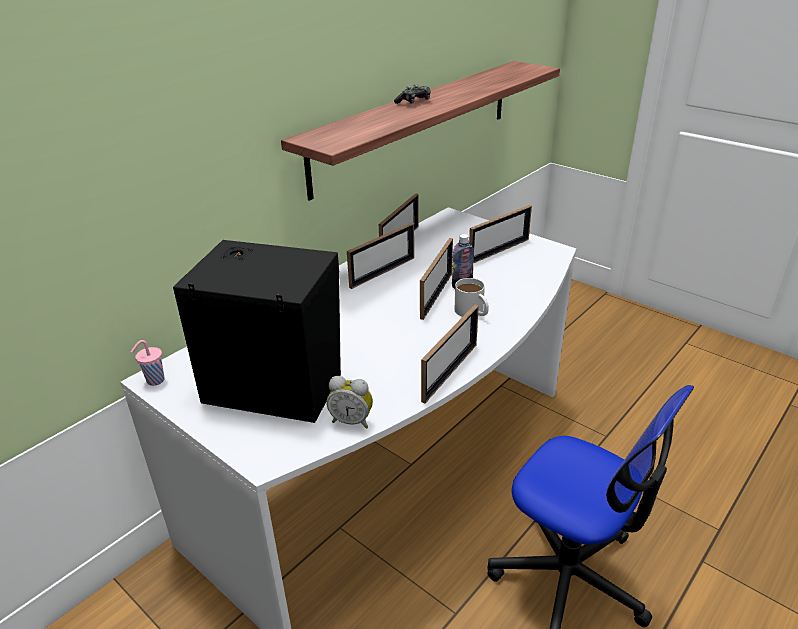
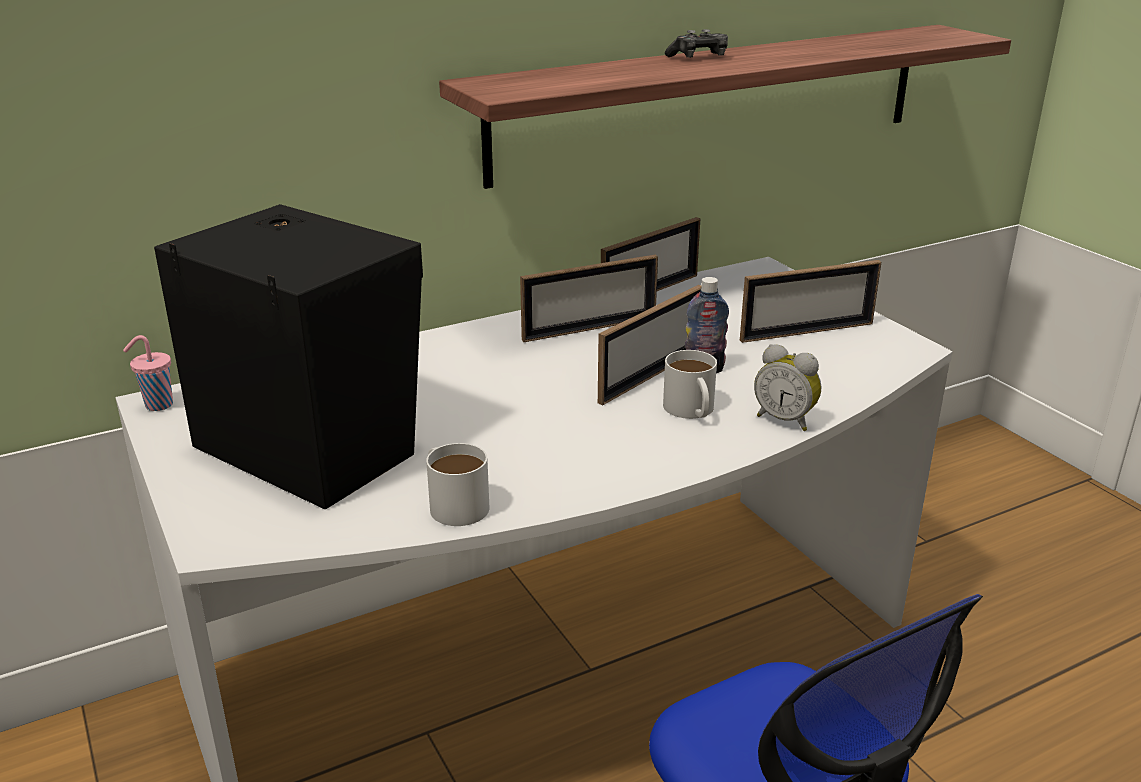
camera: 20 degrees right, 5 degrees down
alarm clock [326,376,373,429] -> alarm clock moved to [754,344,821,431]
picture frame [421,304,479,403] -> none
none -> white mug [426,443,490,526]

